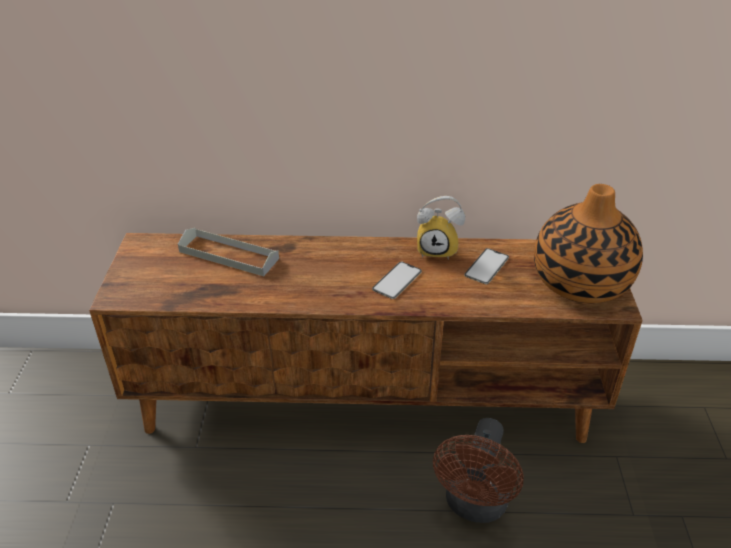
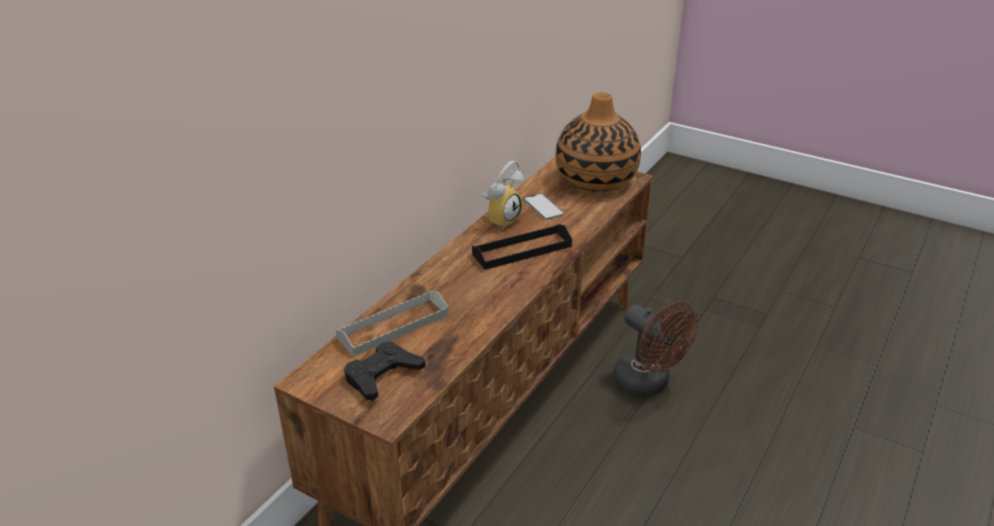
camera: 60 degrees left, 5 degrees down
phone [372,262,422,299] -> black tray [472,224,572,270]
none -> black game controller [344,341,426,401]

